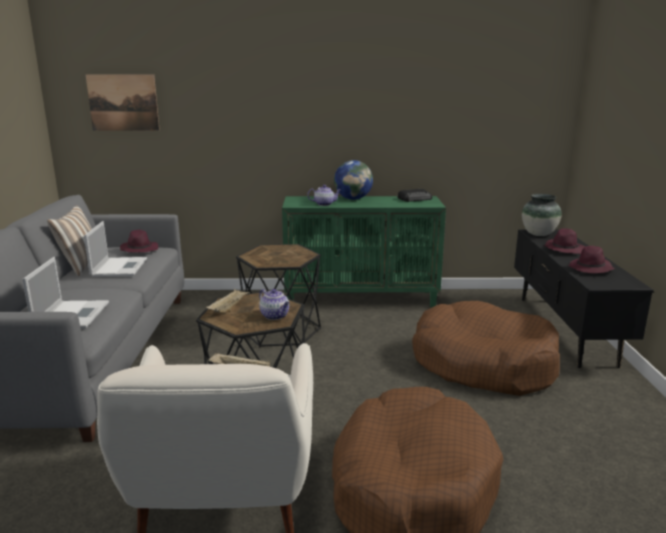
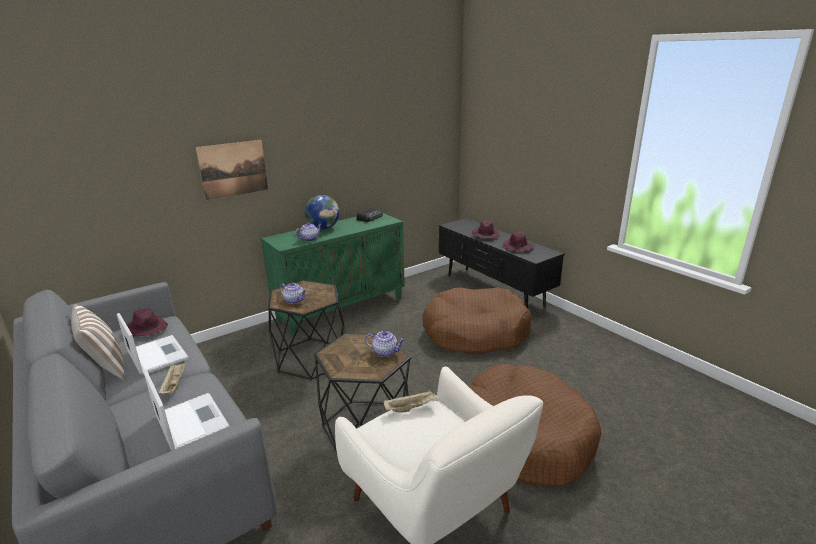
camera: 35 degrees left, 5 degrees up
picture [86,75,160,131] -> picture moved to [196,140,268,200]
beige tray [206,289,250,313] -> beige tray moved to [158,362,187,394]
vase [522,194,562,236] -> none
none -> teapot [280,283,307,304]

